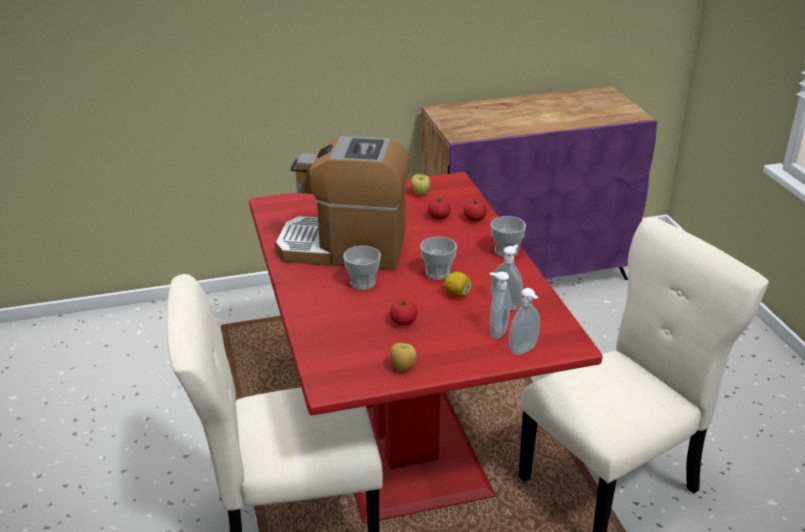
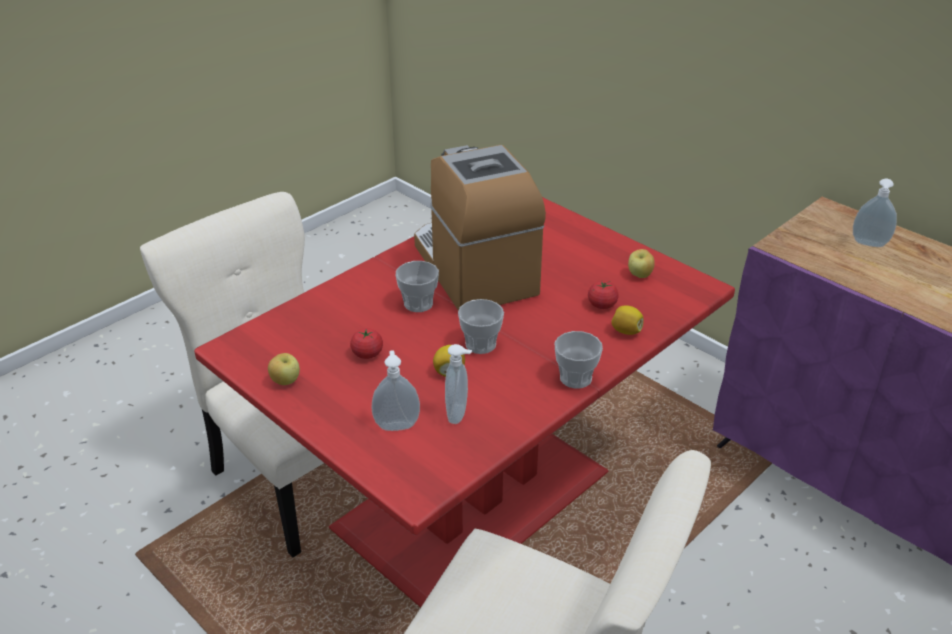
camera: 60 degrees right, 5 degrees up
tomato [464,199,487,221] -> lemon [611,305,644,335]
soap dispenser [509,288,540,355] -> soap dispenser moved to [853,179,897,247]

